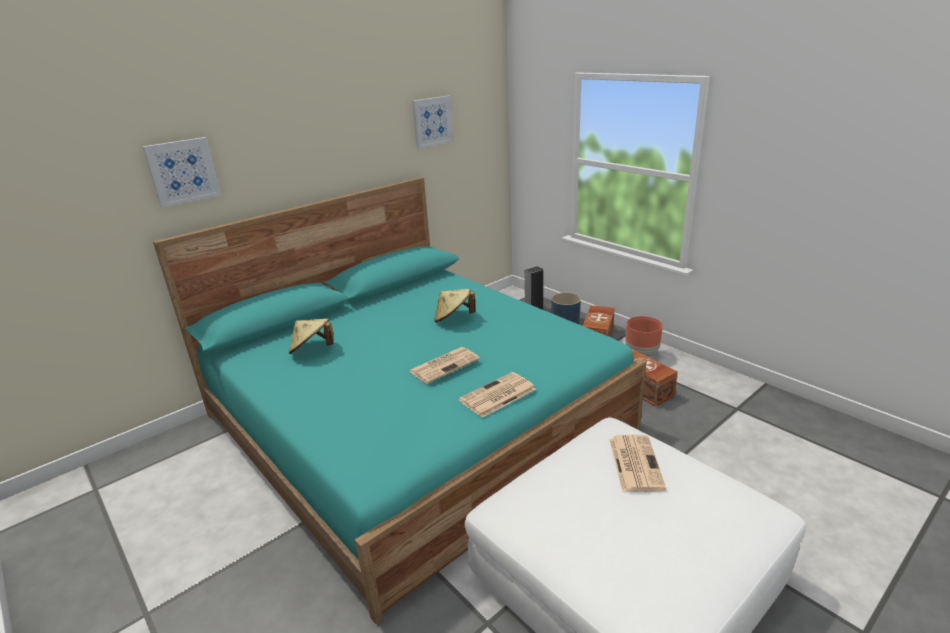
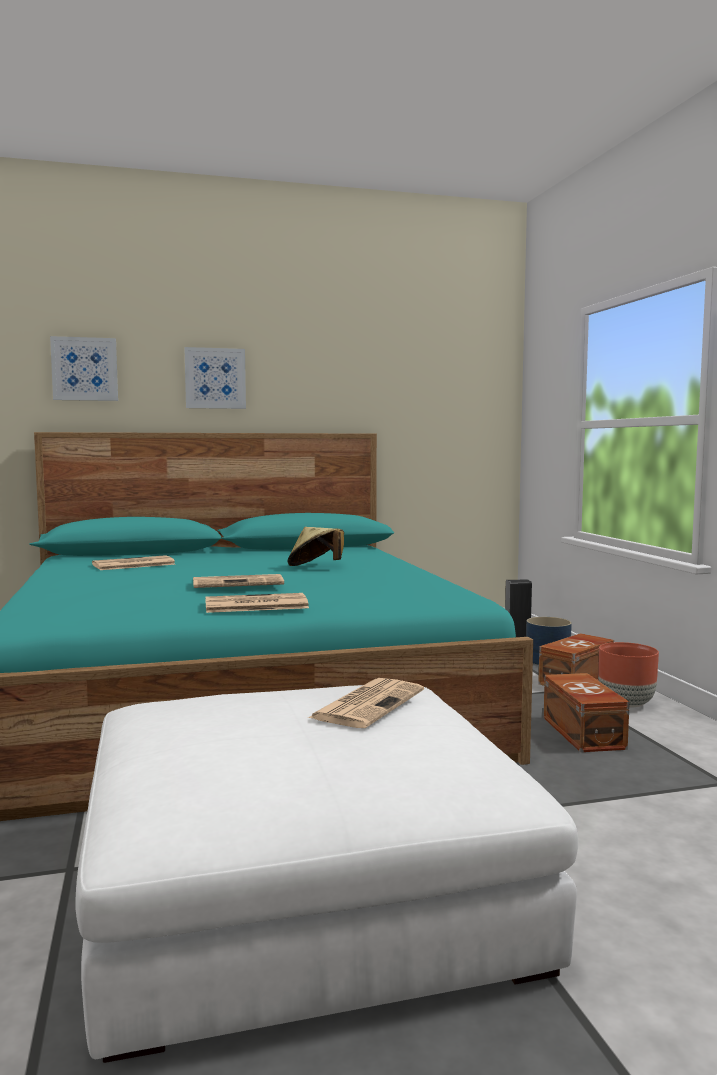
camera: 25 degrees right, 20 degrees down
beige hat [289,318,333,354] -> newspaper [92,555,176,570]
picture [412,96,454,149] -> picture moved to [184,347,246,409]

